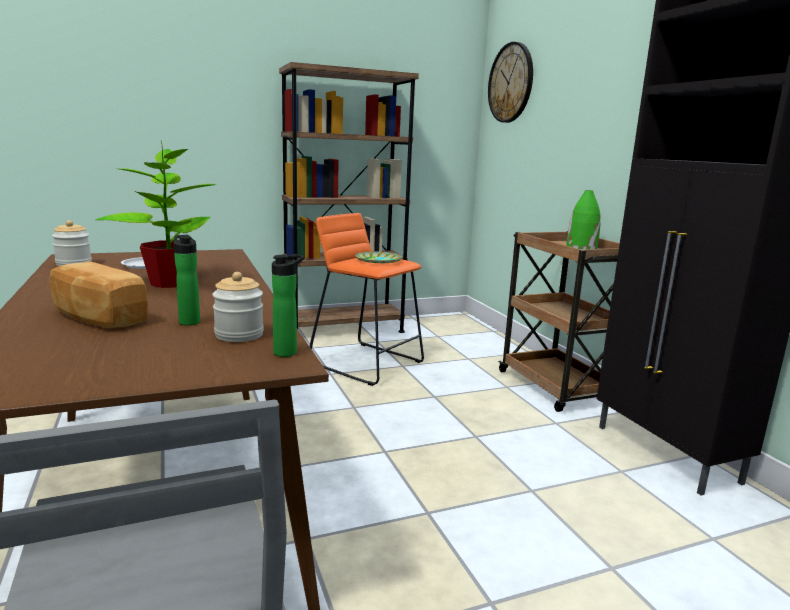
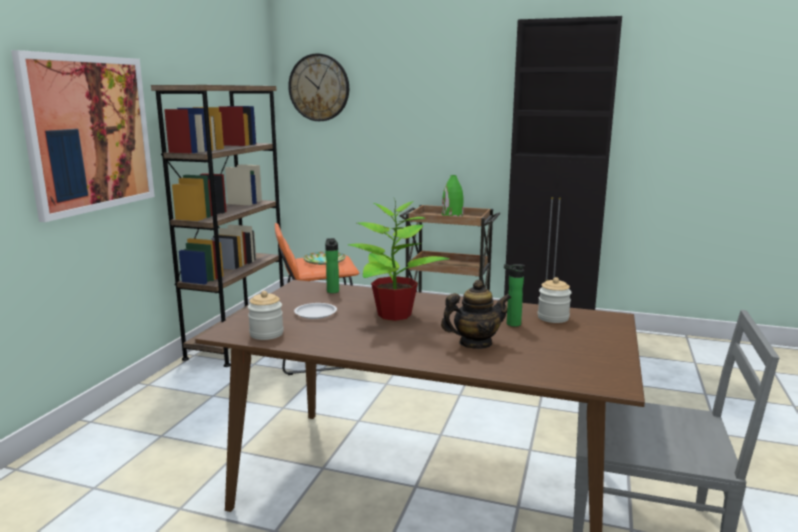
camera: 50 degrees left, 0 degrees up
bread [50,261,148,328] -> teapot [441,280,511,349]
bottle [272,254,305,357] -> bottle moved to [325,238,339,293]
none -> picture [11,50,155,222]

